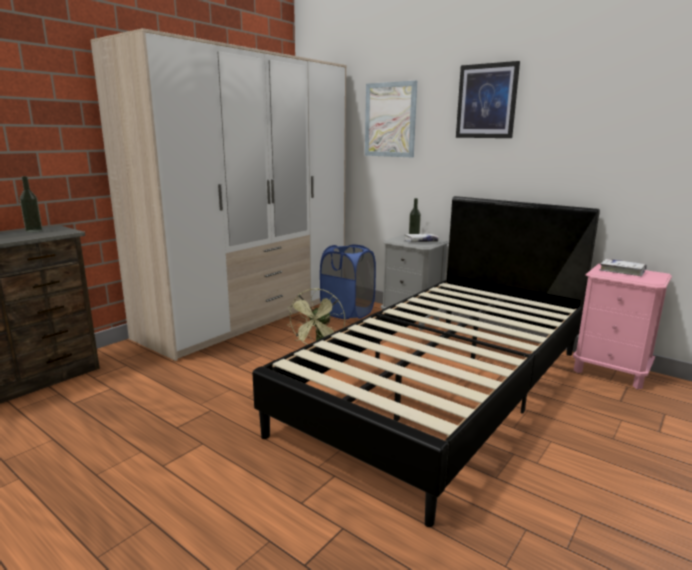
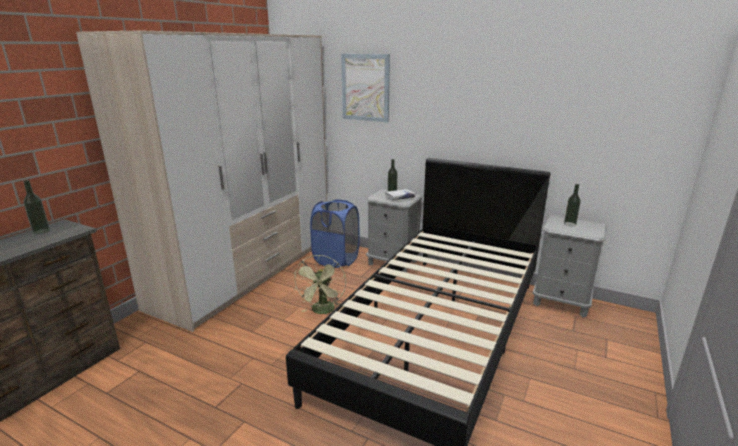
camera: 10 degrees left, 5 degrees up
picture [456,61,520,138] -> none
pink nightstand [573,263,672,389] -> grey nightstand [532,215,607,317]
white book [600,259,647,276] -> bottle [564,184,581,226]

